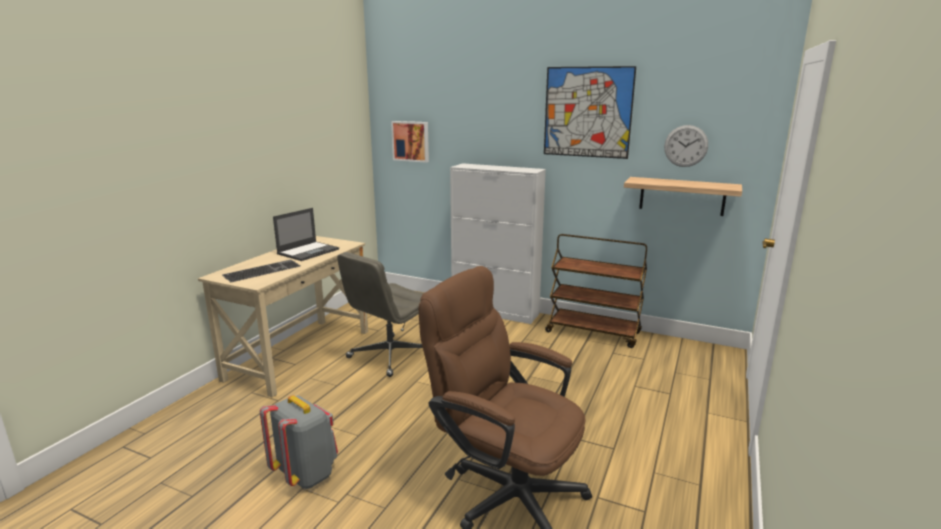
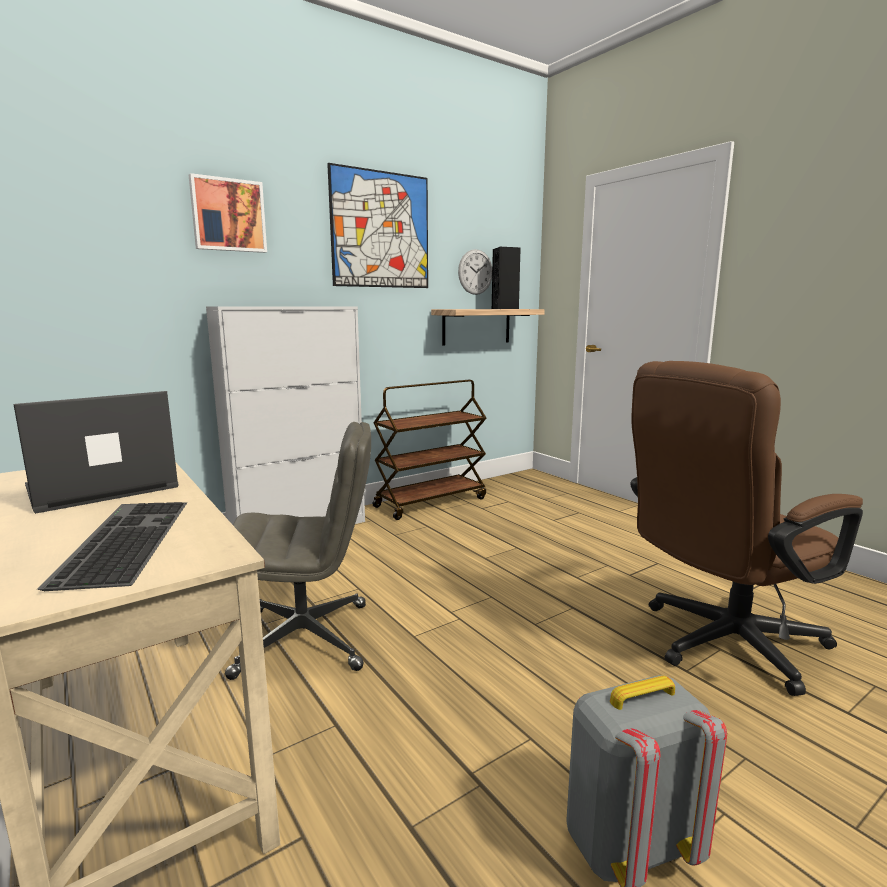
camera: 60 degrees left, 5 degrees down
laptop [273,208,339,261] -> laptop turned 105 degrees counterclockwise [13,391,179,514]
grey office chair [337,252,424,377] -> grey office chair turned 75 degrees counterclockwise [225,422,371,680]
picture [391,121,429,163] -> picture moved to [189,173,267,253]
none -> black speaker [492,247,521,309]

